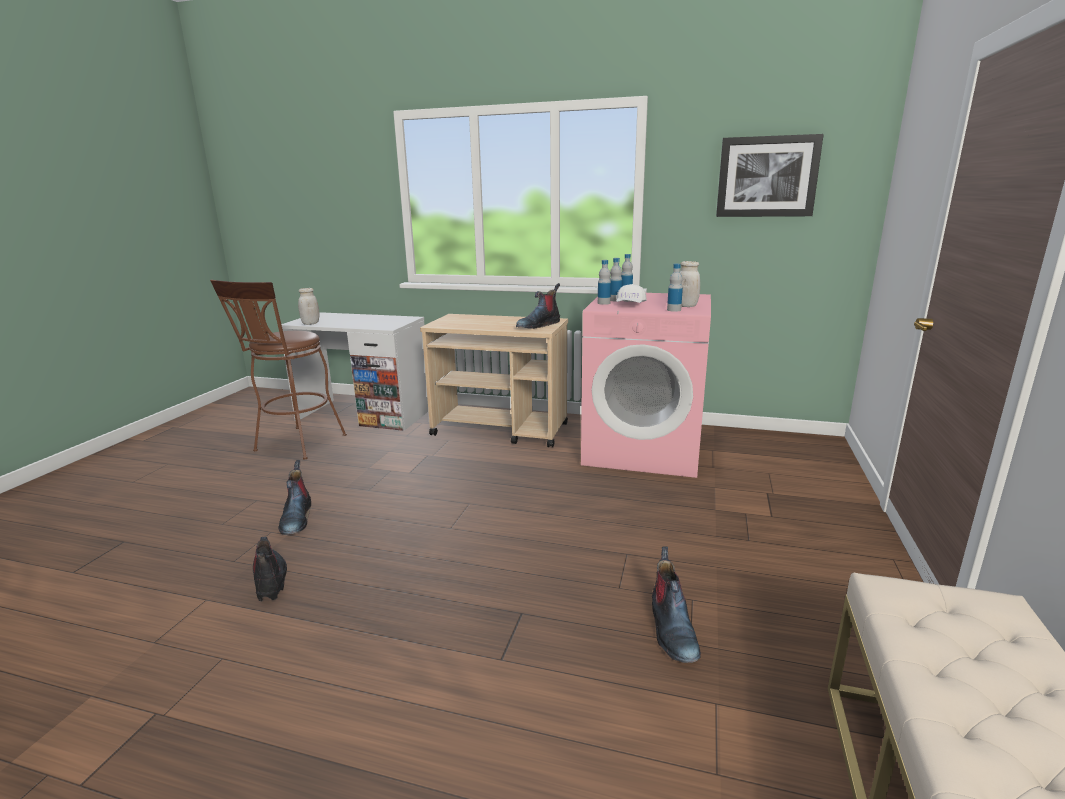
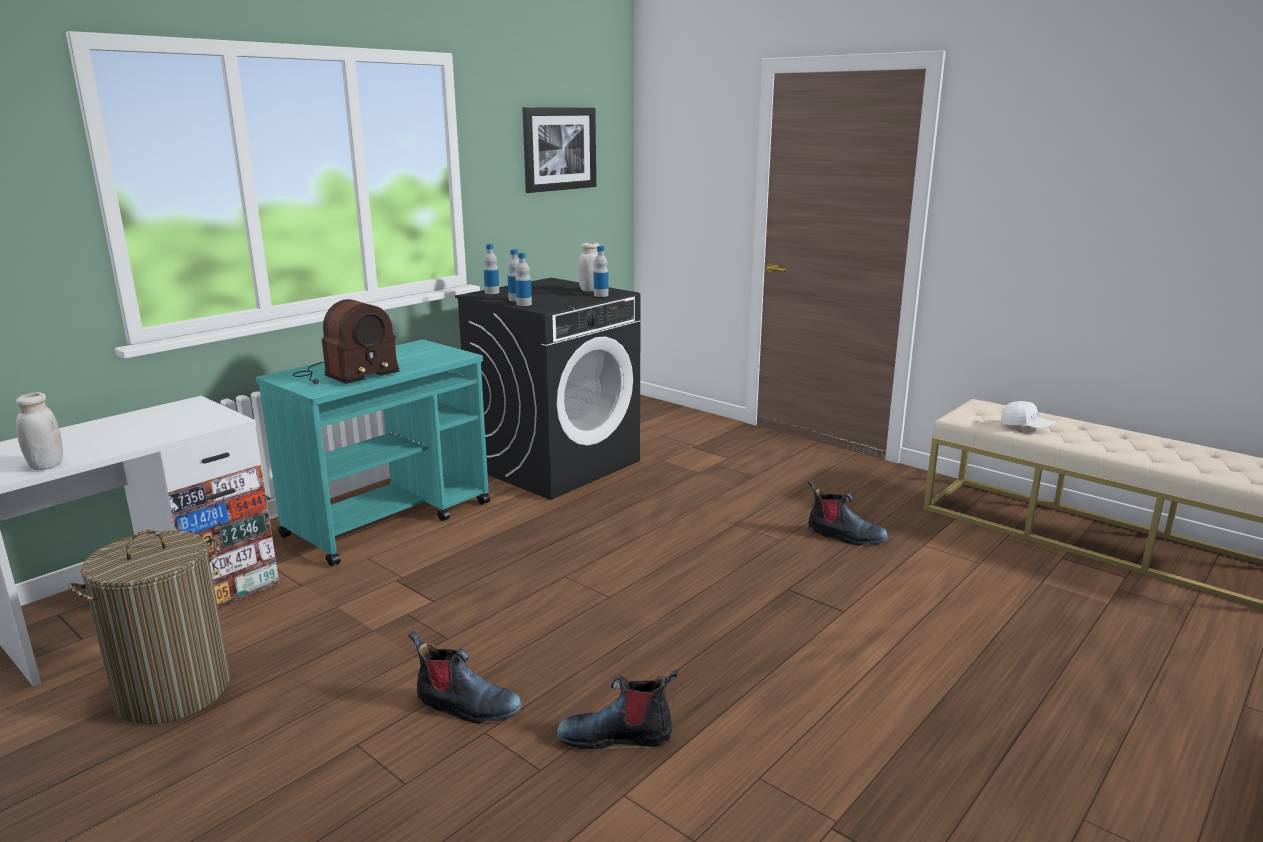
camera: 65 degrees left, 0 degrees up
brown stool [210,280,347,460] -> laundry basket [68,530,230,724]
beige cart [420,314,568,448] -> turquoise cart [256,340,490,566]
boot [516,283,560,329] -> none
pink washing machine [581,293,711,478] -> black washing machine [455,278,641,500]
white cap [616,284,647,303] -> white cap moved to [1001,401,1056,429]
none -> radio [293,299,400,385]

